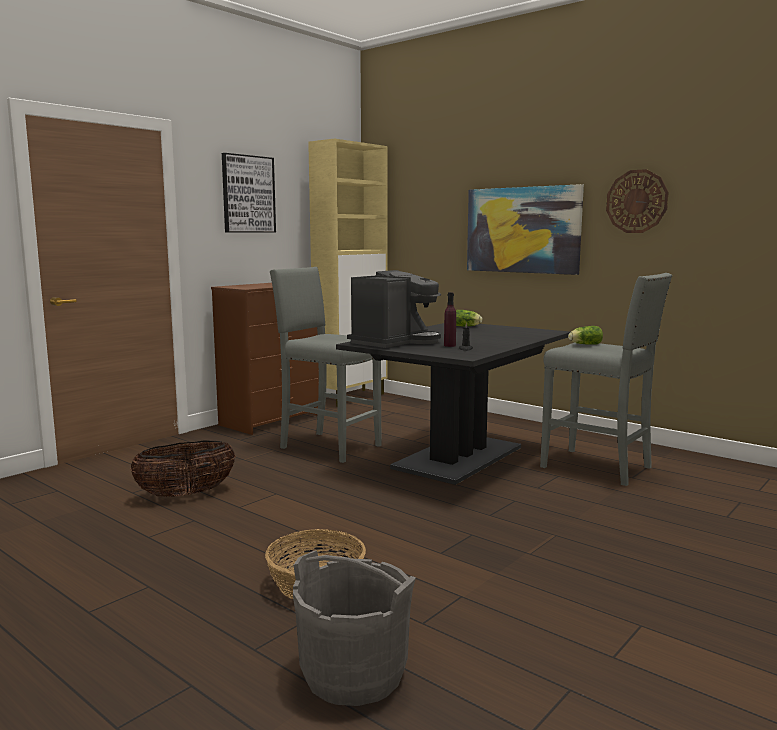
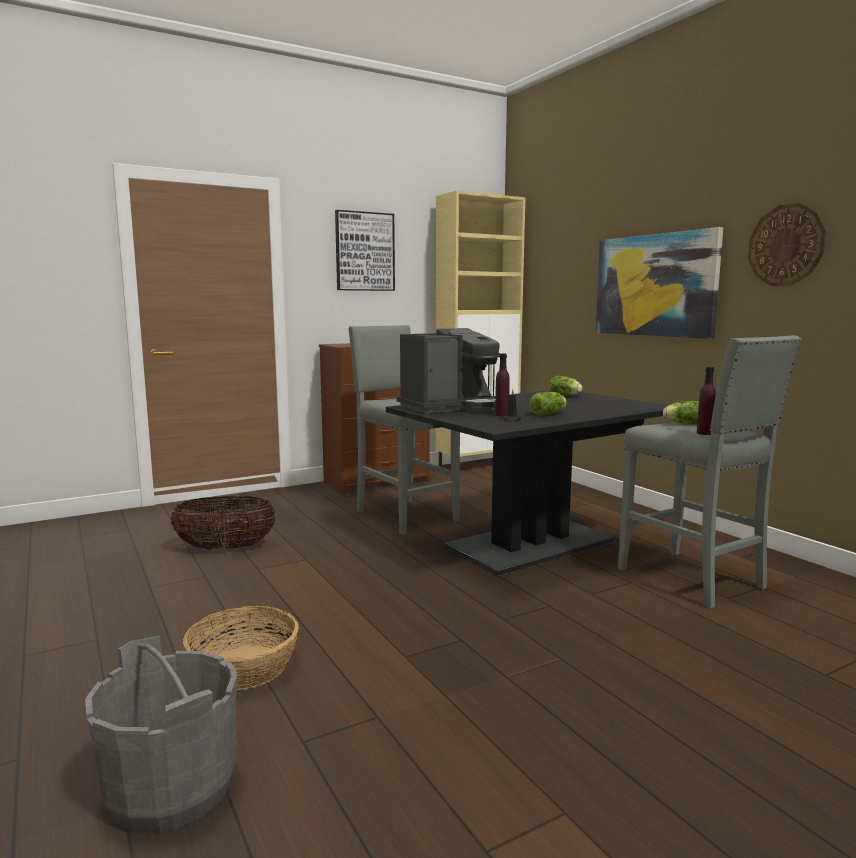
camera: 20 degrees right, 0 degrees up
none -> lettuce [530,392,567,416]
none -> purple bottle [697,367,716,435]

